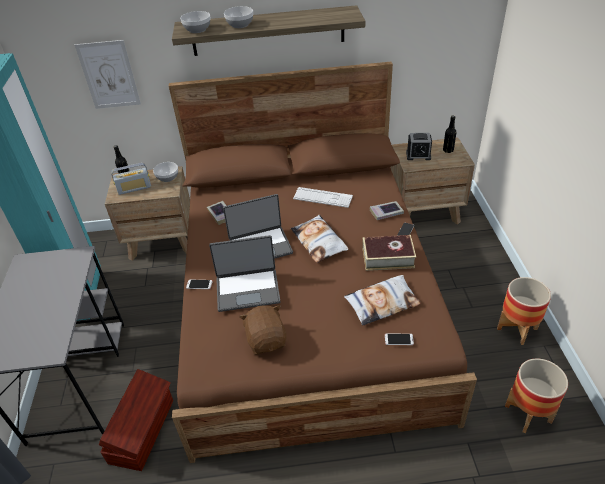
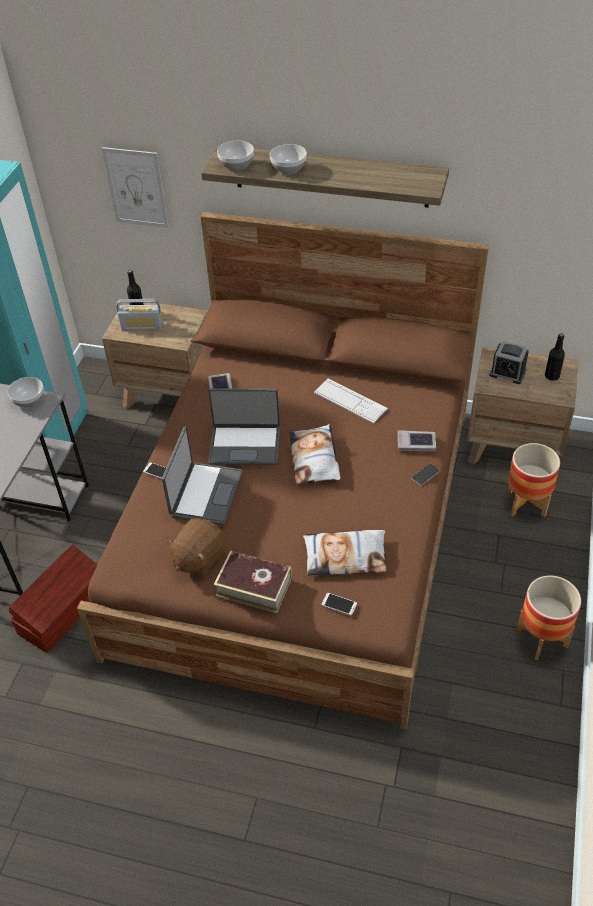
camera: 20 degrees right, 5 degrees up
bowl [153,162,178,182] -> bowl moved to [7,377,44,407]
laptop [209,235,280,312] -> laptop turned 90 degrees counterclockwise [162,426,242,525]
brown plush toy [239,305,286,355] -> brown plush toy turned 150 degrees counterclockwise [166,518,226,577]
book [362,235,416,271] -> book moved to [214,551,292,613]
planter [505,358,568,433] -> planter moved to [507,443,560,517]

